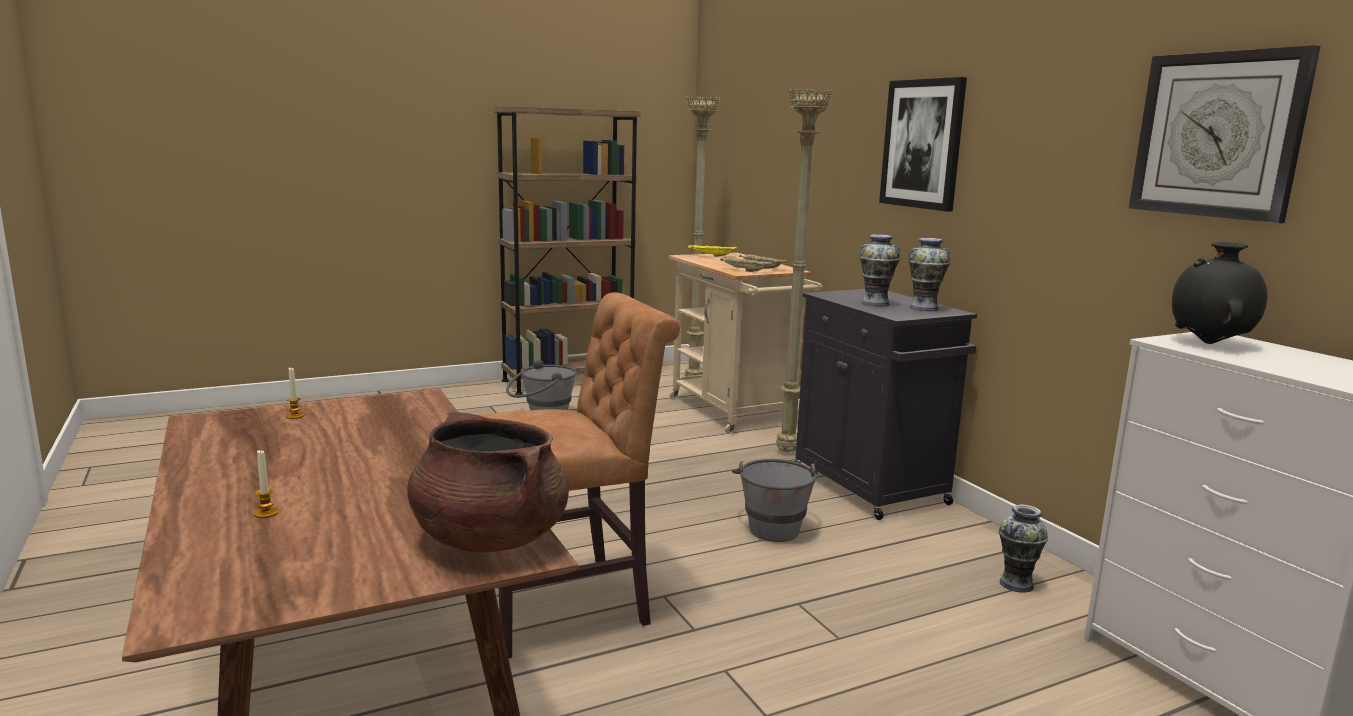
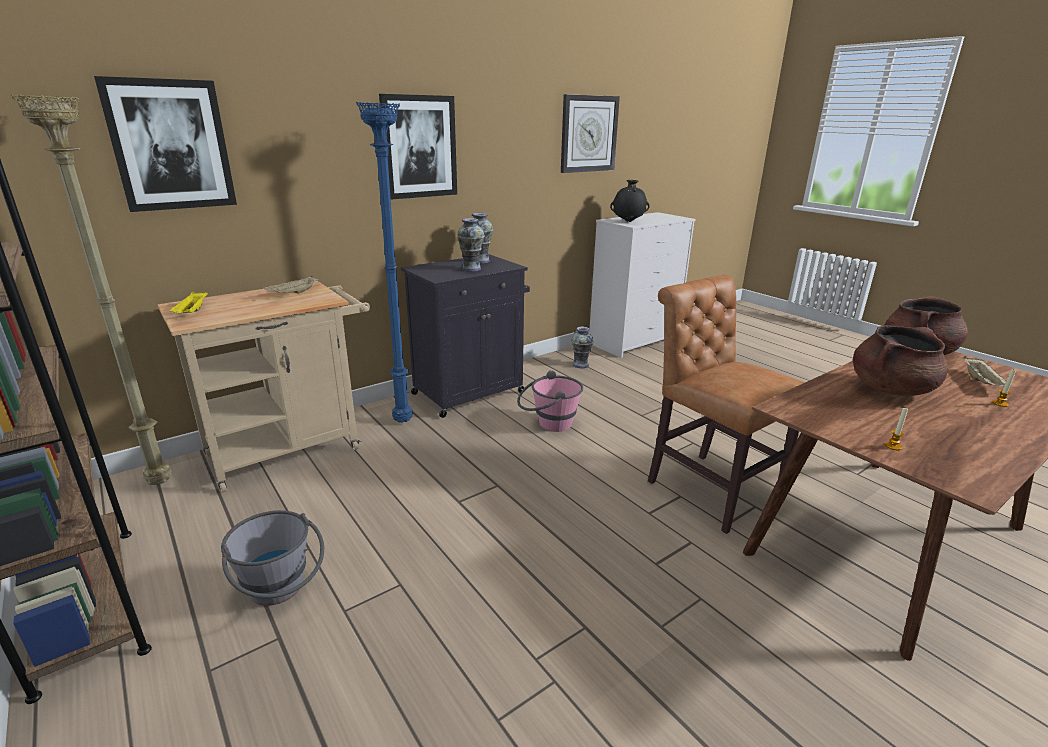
camera: 100 degrees left, 10 degrees up
beige tray [720,257,773,272] -> beige tray moved to [963,356,1011,386]
grey bucket [732,459,818,542] -> pink bucket [517,370,583,432]
beige floor lamp [776,89,833,452] -> blue floor lamp [356,102,413,423]
none -> picture [94,76,237,212]
none -> brown cooking pot [853,325,948,396]

